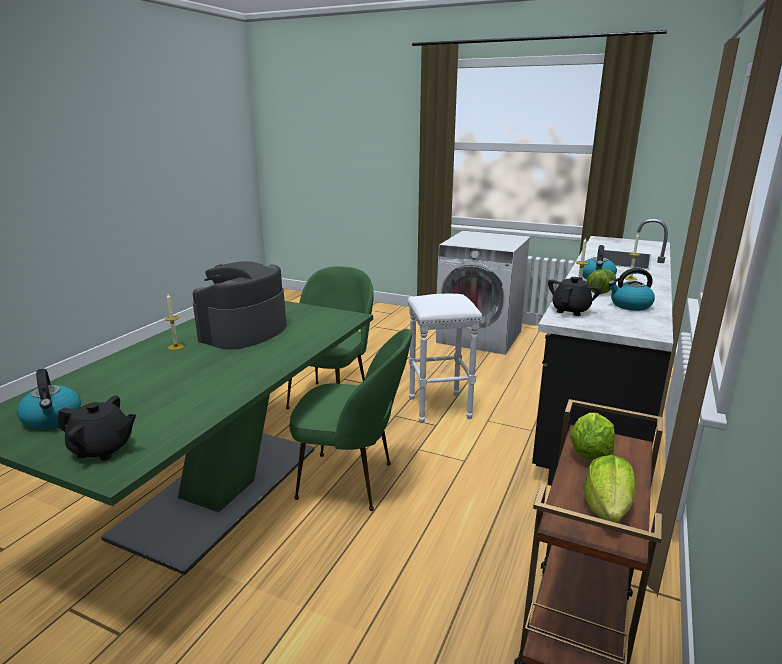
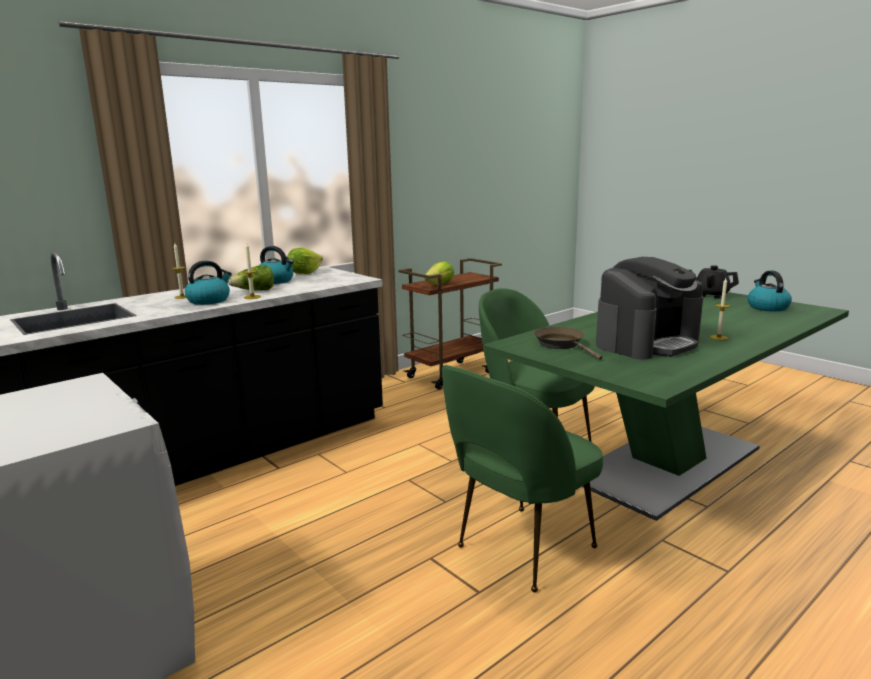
camera: 155 degrees left, 5 degrees down
white stool [408,294,482,423] -> none
black teapot [548,277,601,316] -> none
lettuce [584,455,636,522] -> lettuce moved to [287,248,323,274]
none -> brown frying pan [534,327,602,360]

